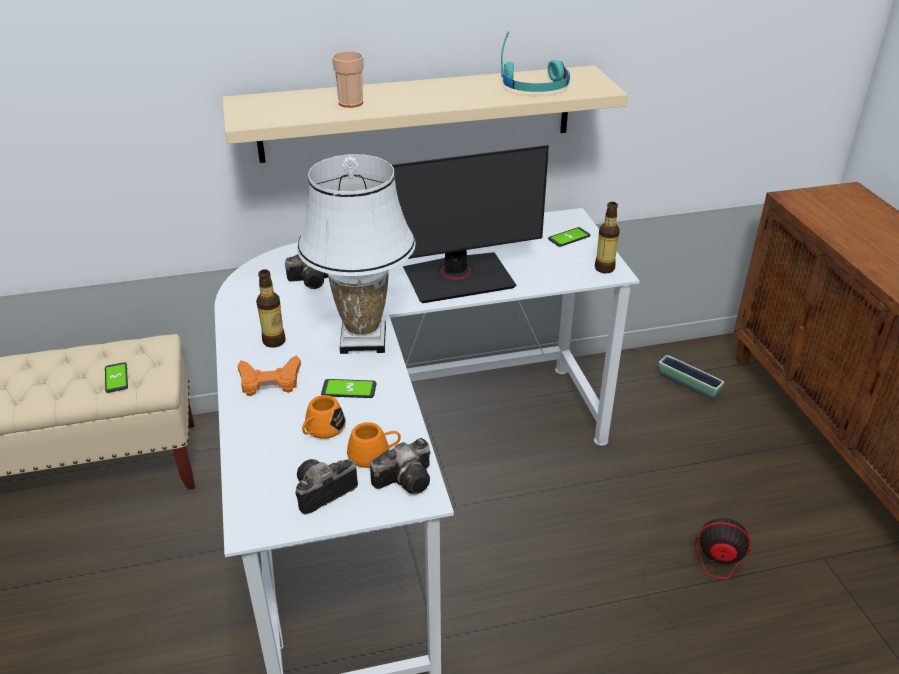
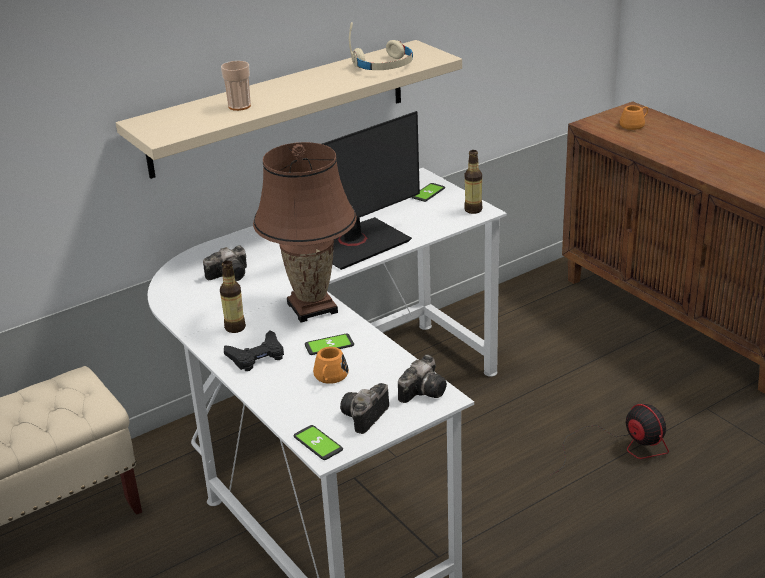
camera: 20 degrees left, 5 degrees down
phone [105,362,128,393] -> phone moved to [293,425,343,460]
orange game controller [237,355,301,396] -> black game controller [224,330,284,371]
white table lamp [297,154,416,354] -> brown table lamp [253,142,357,323]
orange mug [347,422,401,468] -> orange mug moved to [620,105,648,130]
turquoise headphones [501,31,570,92] -> beige headphones [349,22,413,70]
fan [642,518,751,653] -> fan turned 60 degrees clockwise [551,404,669,475]
planter [659,355,724,399] -> none

